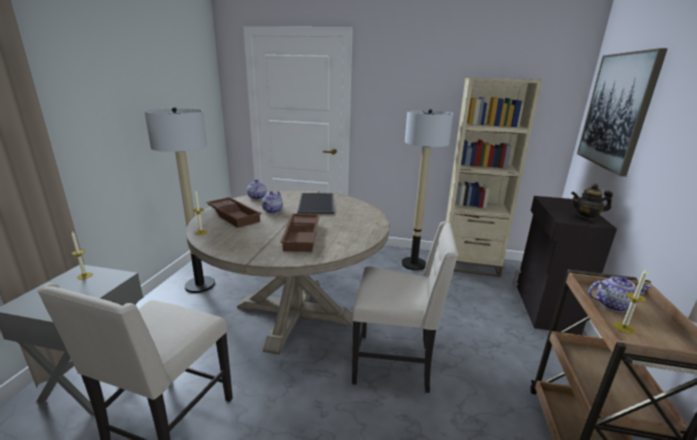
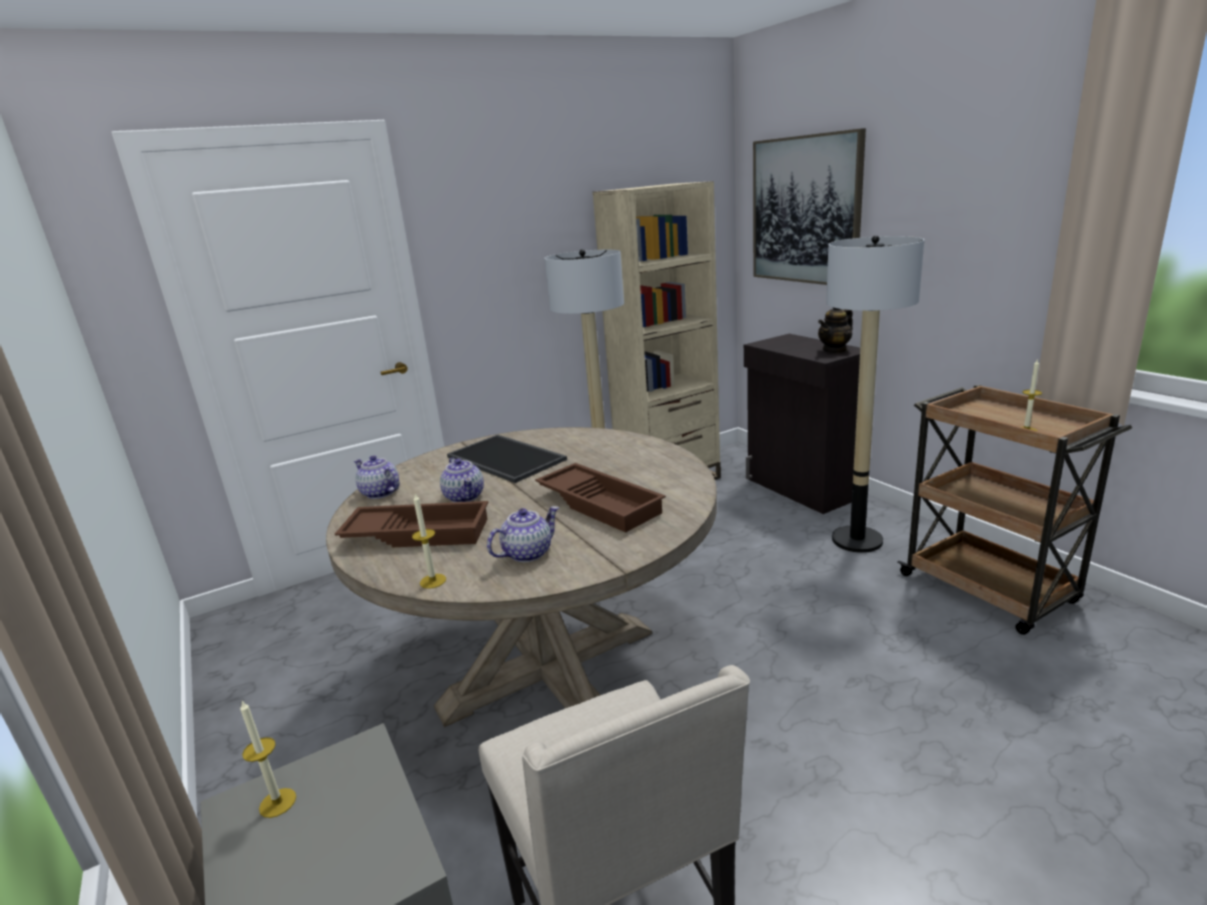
camera: 40 degrees left, 0 degrees up
floor lamp [144,107,215,293] -> floor lamp moved to [826,235,924,553]
beige chair [352,221,458,393] -> none
teapot [588,276,651,312] -> teapot moved to [487,506,559,562]

